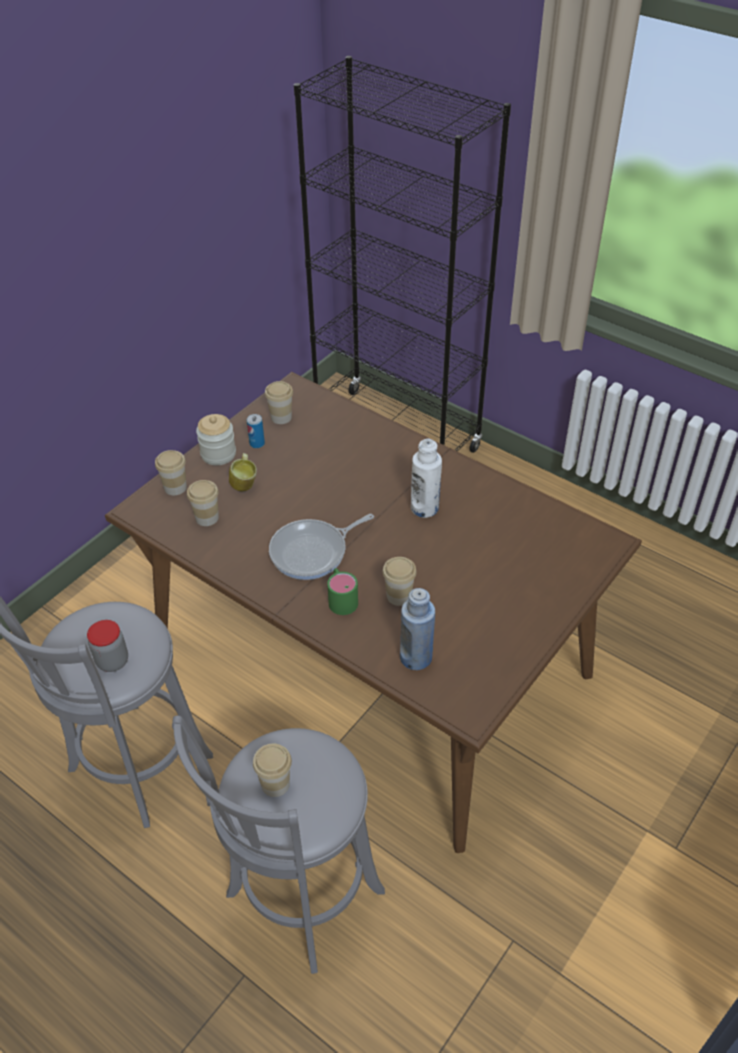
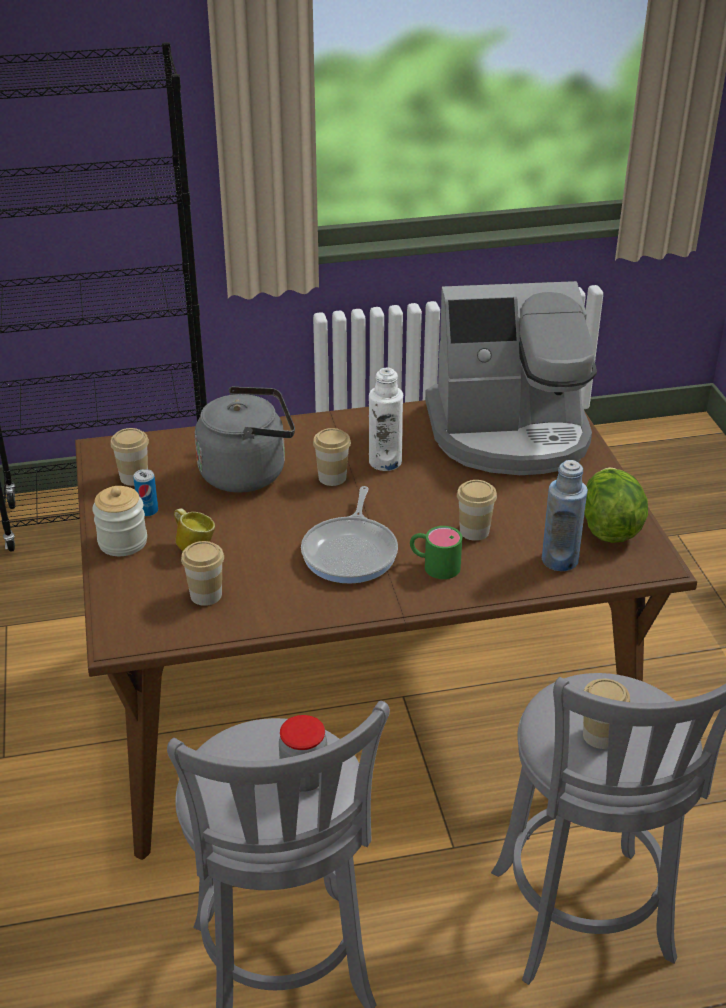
camera: 50 degrees left, 10 degrees down
cup [155,450,187,495] -> cup moved to [313,428,351,486]
none -> grey kettle [195,386,295,492]
none -> coffee machine [425,281,597,475]
none -> lettuce [584,467,648,543]

